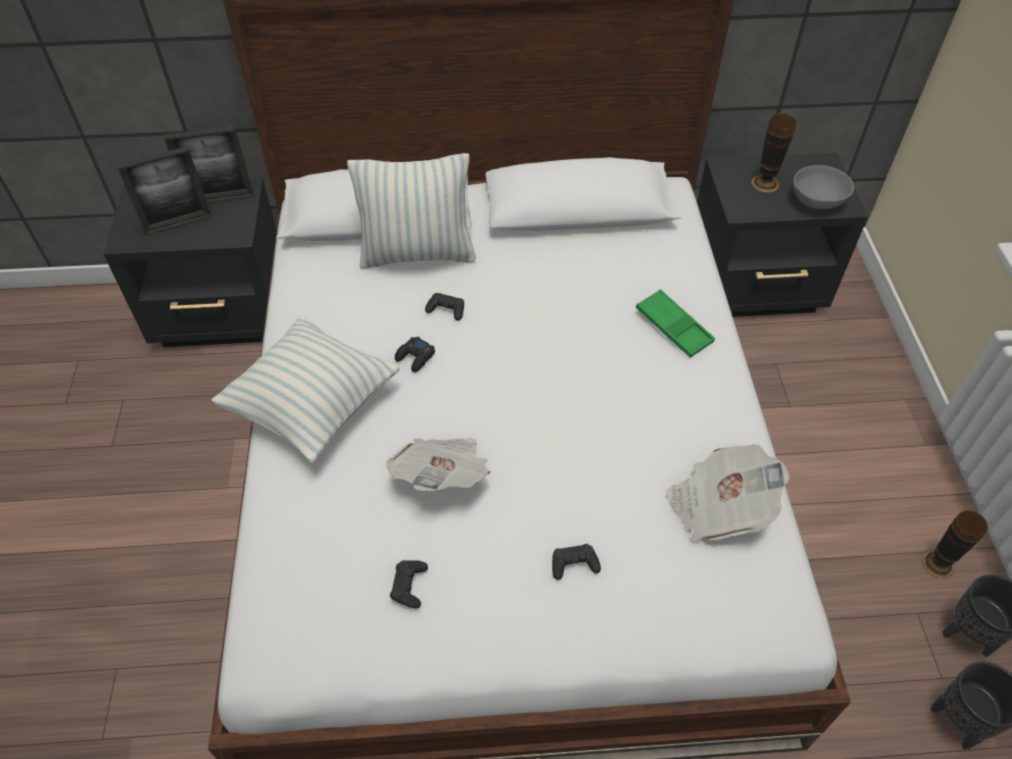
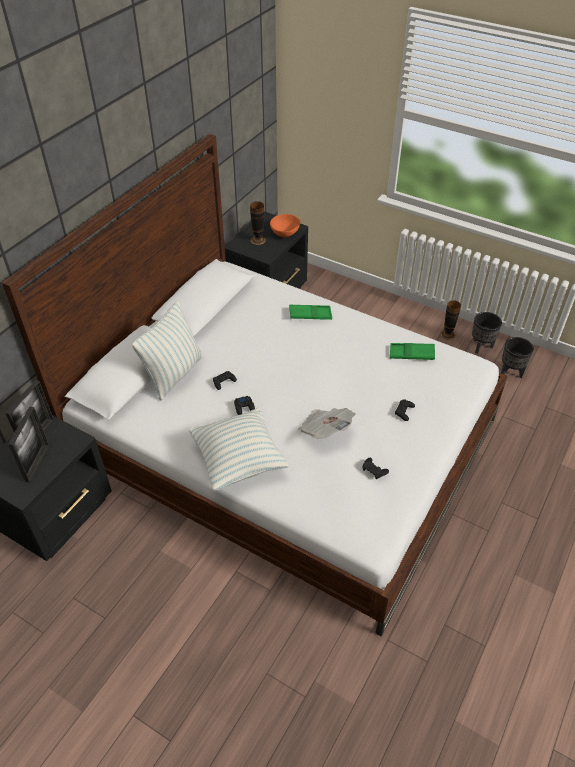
camera: 55 degrees left, 5 degrees down
newspaper [665,444,790,541] -> green tray [390,343,435,360]
grey bowl [793,165,854,209] -> orange bowl [270,214,300,237]

